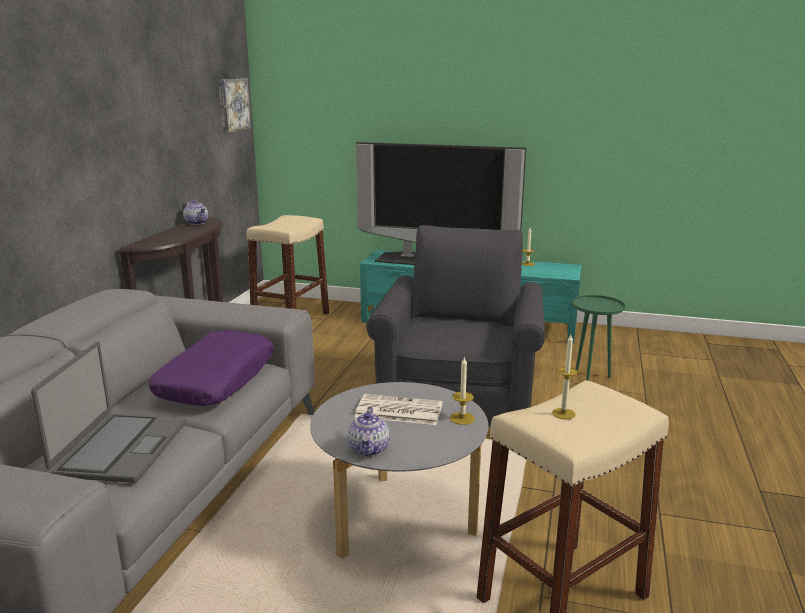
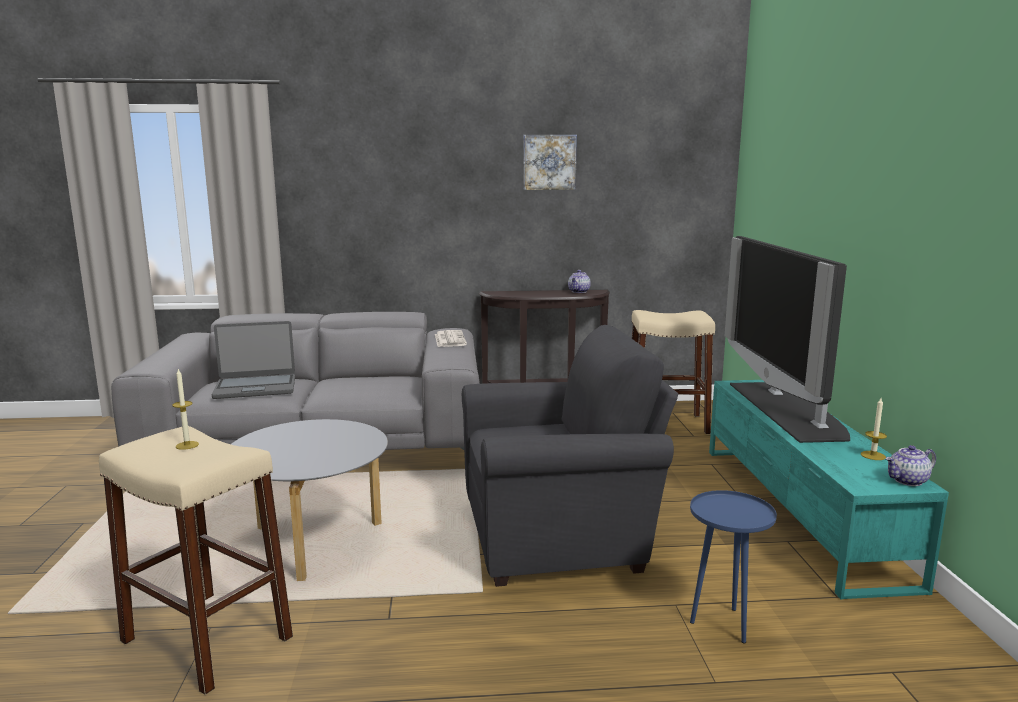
camera: 70 degrees right, 5 degrees down
purple pillow [149,330,274,406] -> none
picture [218,79,251,133] -> picture moved to [523,135,577,190]
teapot [348,407,390,456] -> teapot moved to [885,445,936,486]
newspaper [355,394,443,425] -> newspaper moved to [435,330,467,347]
candle [450,358,475,425] -> none
green side table [572,295,625,381] -> blue side table [690,490,777,643]

